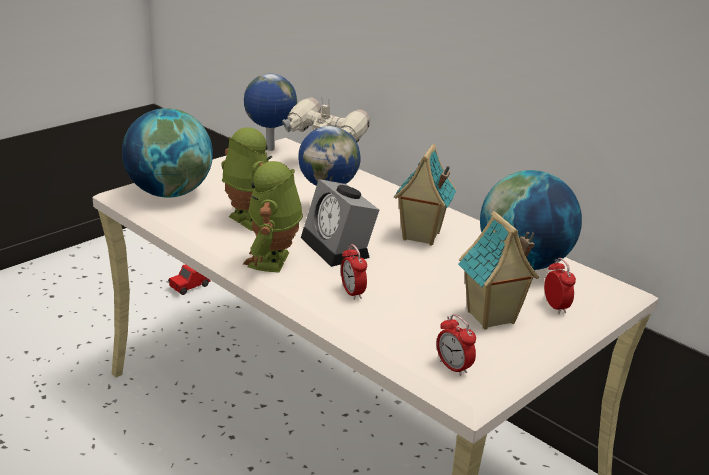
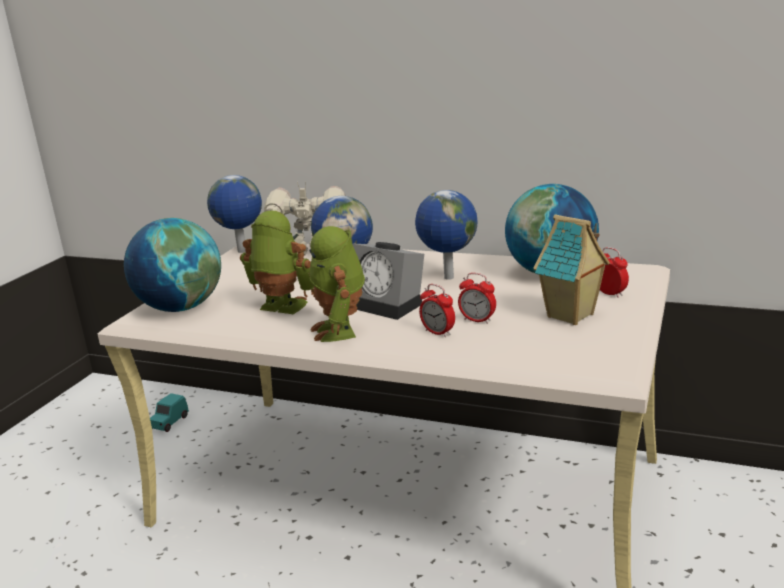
camera: 20 degrees left, 5 degrees down
red toy car [168,264,211,295] -> turquoise toy car [150,393,189,432]
toy house [393,144,456,246] -> globe [415,190,477,280]
alarm clock [437,314,476,376] -> alarm clock moved to [458,273,496,324]

